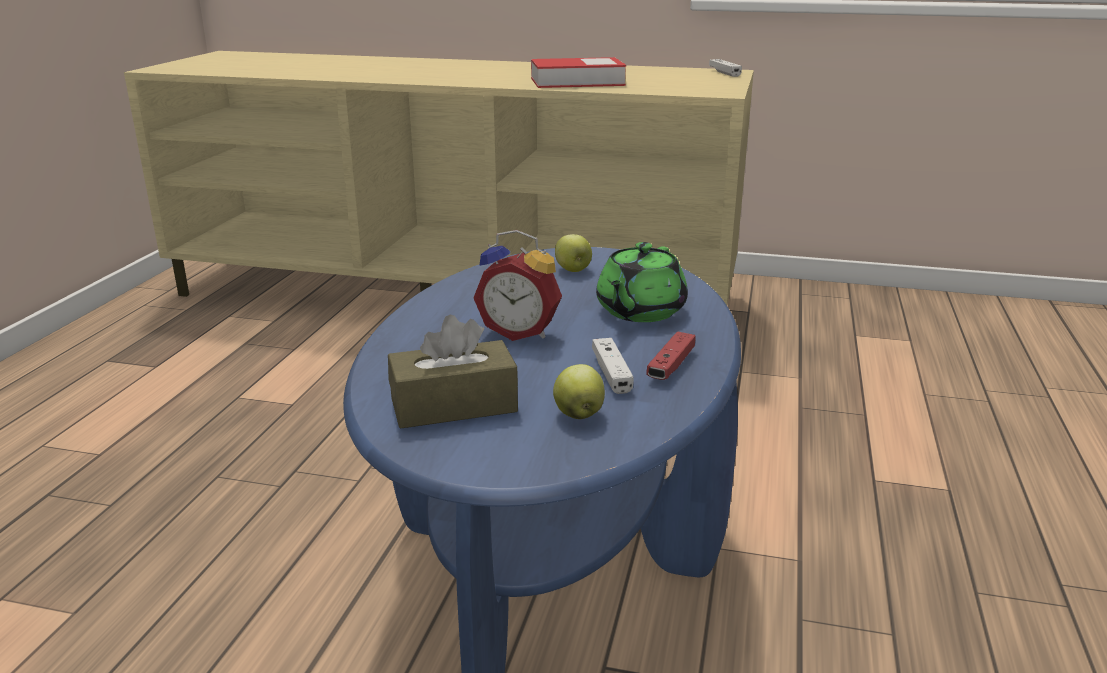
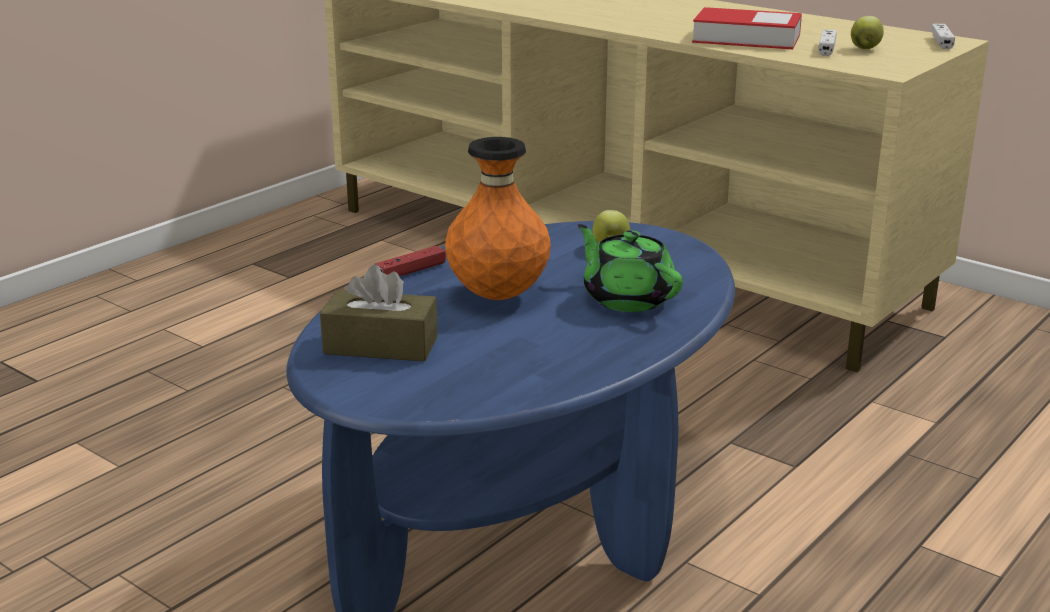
camera: 25 degrees right, 0 degrees up
alarm clock [473,230,562,341] -> orange vase [445,137,551,300]
apple [553,364,605,419] -> apple moved to [851,16,884,49]
white game controller [592,338,634,394] -> white game controller moved to [818,29,837,56]
green teapot [596,242,688,322] -> green teapot turned 90 degrees clockwise [578,224,683,312]
red game controller [646,331,696,380] -> red game controller moved to [374,246,446,276]

